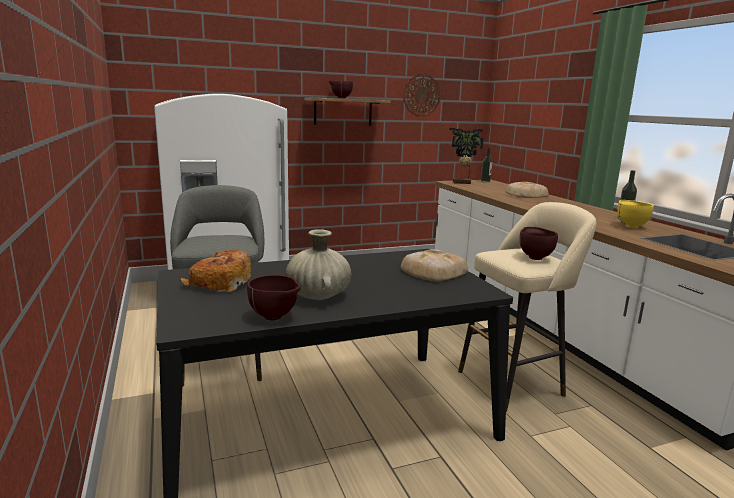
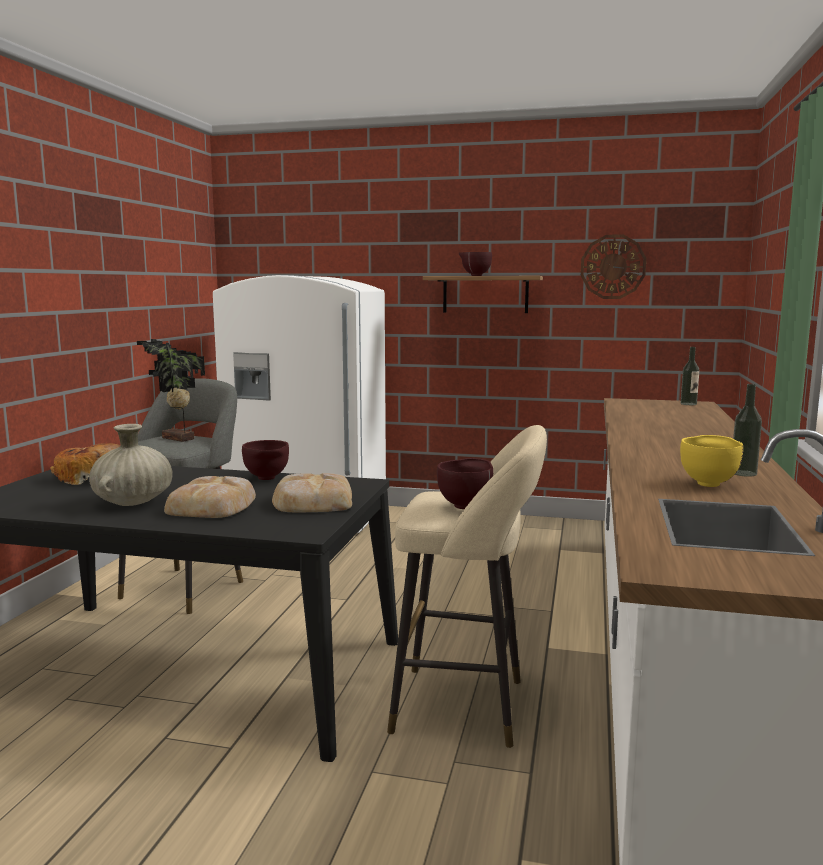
camera: 35 degrees right, 5 degrees down
brown bowl [247,275,301,320] -> brown bowl moved to [242,440,289,480]
potted plant [449,128,483,184] -> potted plant moved to [137,339,205,442]
bread [505,182,549,198] -> bread moved to [164,476,256,518]

